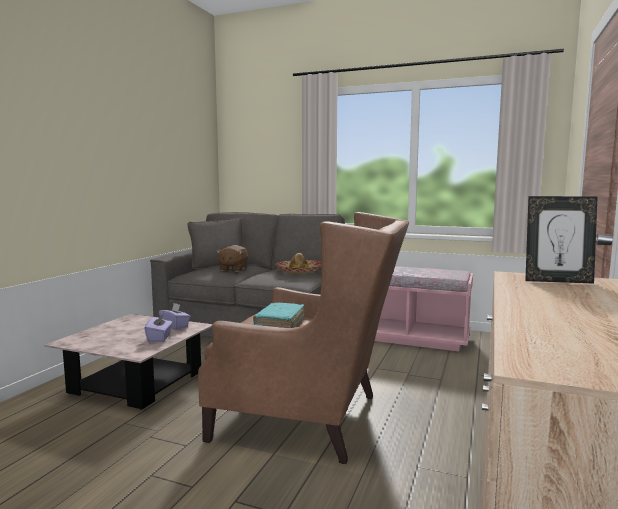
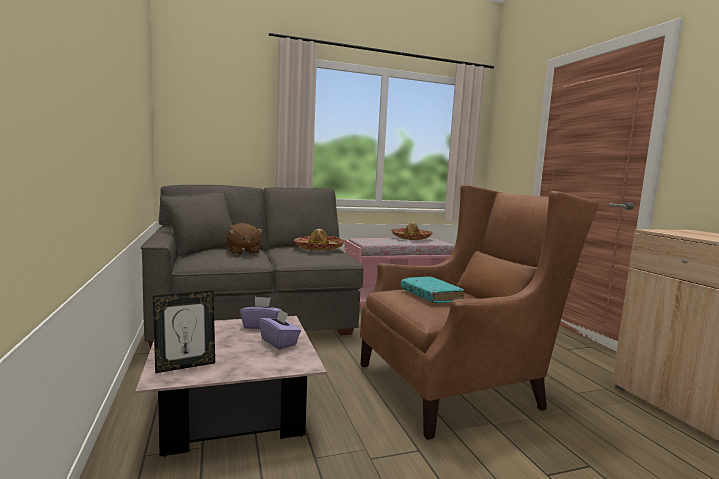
camera: 40 degrees left, 0 degrees up
picture frame [525,196,597,284] -> picture frame moved to [153,291,215,373]
none -> hat [391,222,433,240]

